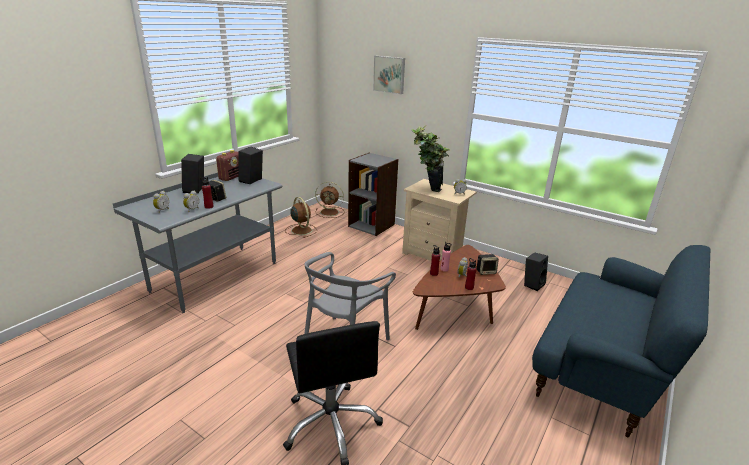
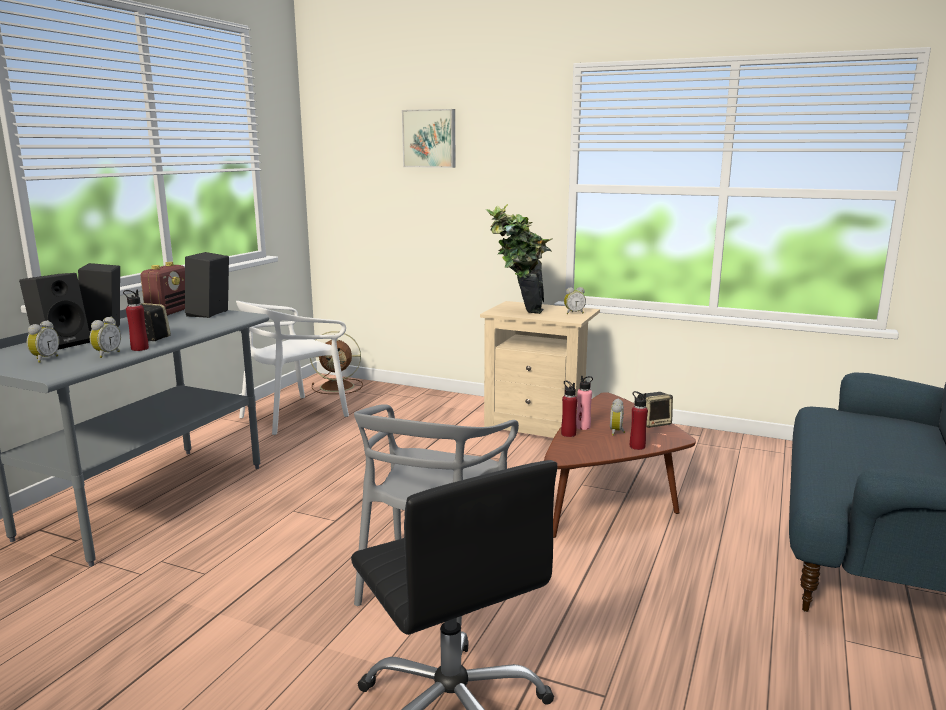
camera: 10 degrees left, 10 degrees down
brown fan [285,197,317,238] -> white chair [236,301,349,435]
grey bookcase [348,153,398,236] -> none
black speaker [524,252,548,291] -> black speaker moved to [19,273,90,350]

